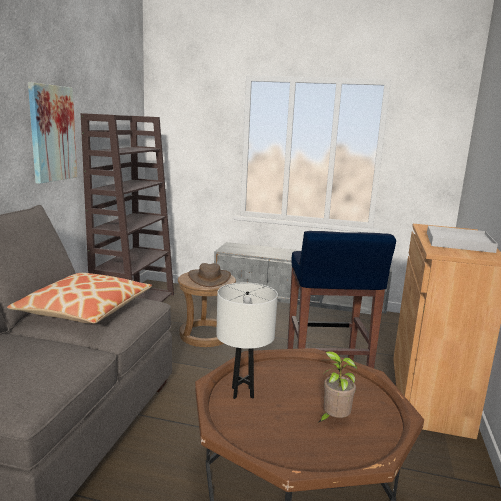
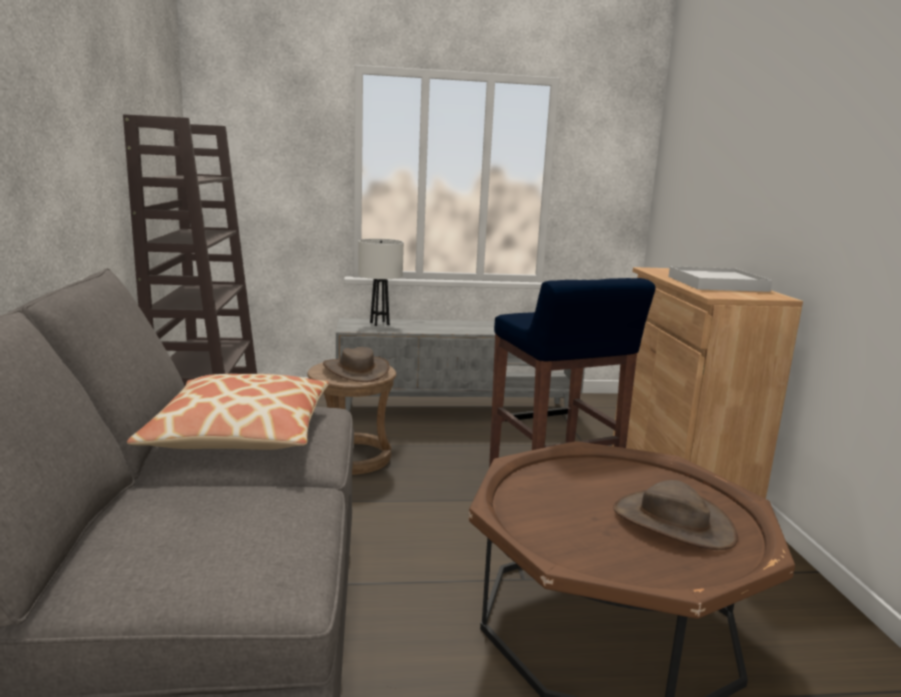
camera: 20 degrees left, 0 degrees up
picture [28,82,77,184] -> none
white table lamp [216,282,278,399] -> white table lamp moved to [358,239,404,326]
potted plant [318,351,358,423] -> brown hat [613,480,738,550]

